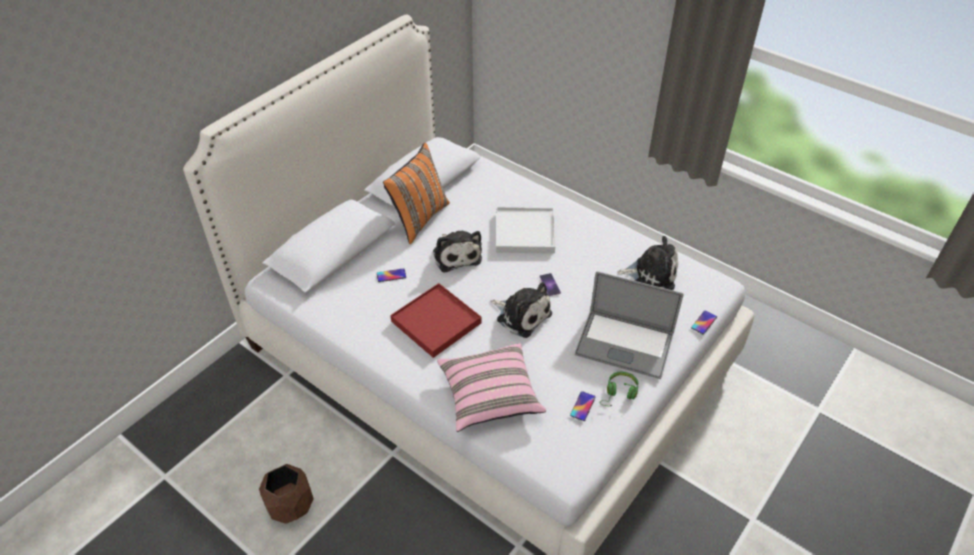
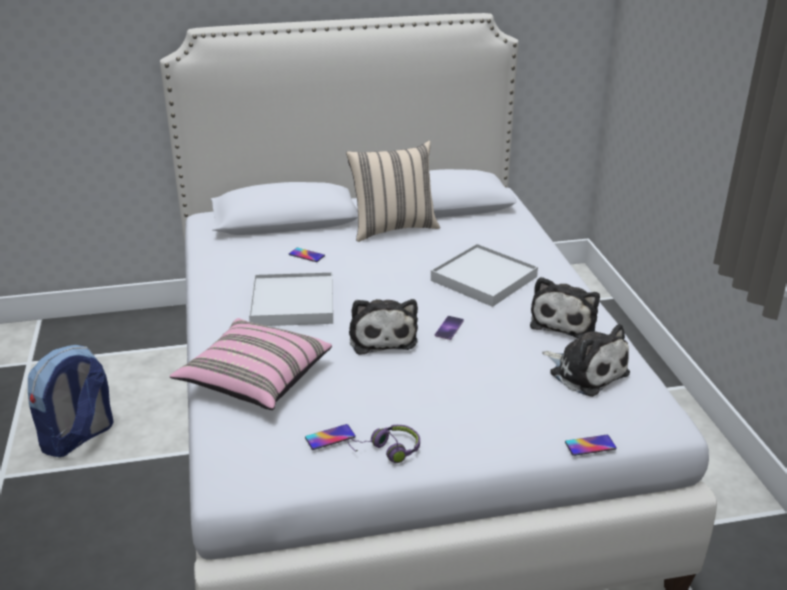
camera: 40 degrees right, 15 degrees down
brown planter [259,464,314,524] -> backpack [28,345,114,457]
orange pillow [383,143,450,244] -> beige pillow [346,141,440,242]
red tray [391,283,481,358] -> white tray [249,272,333,326]
plush toy [433,231,482,273] -> plush toy moved to [530,277,600,338]
laptop [575,271,683,379] -> none
green headphones [600,372,638,406] -> purple headphones [348,425,420,463]

